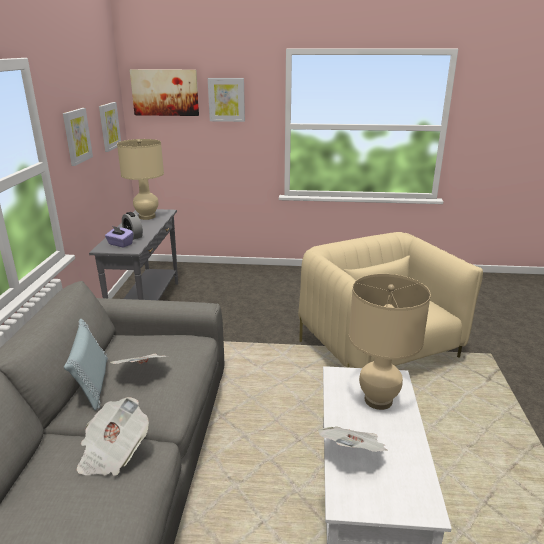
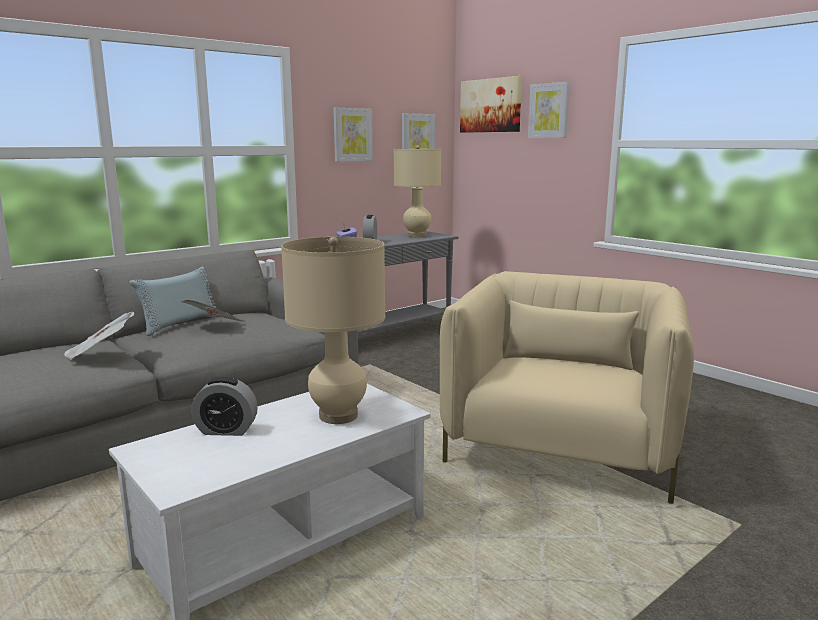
camera: 45 degrees right, 10 degrees down
newspaper [318,426,388,452] -> alarm clock [191,377,258,436]

